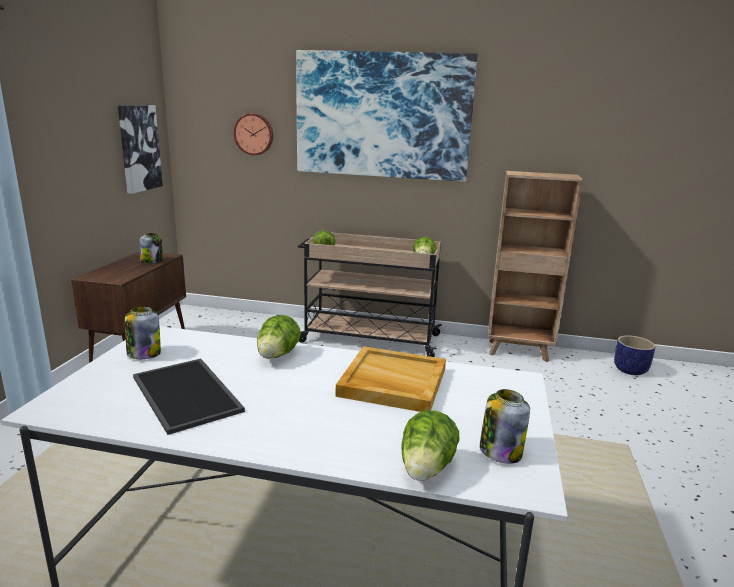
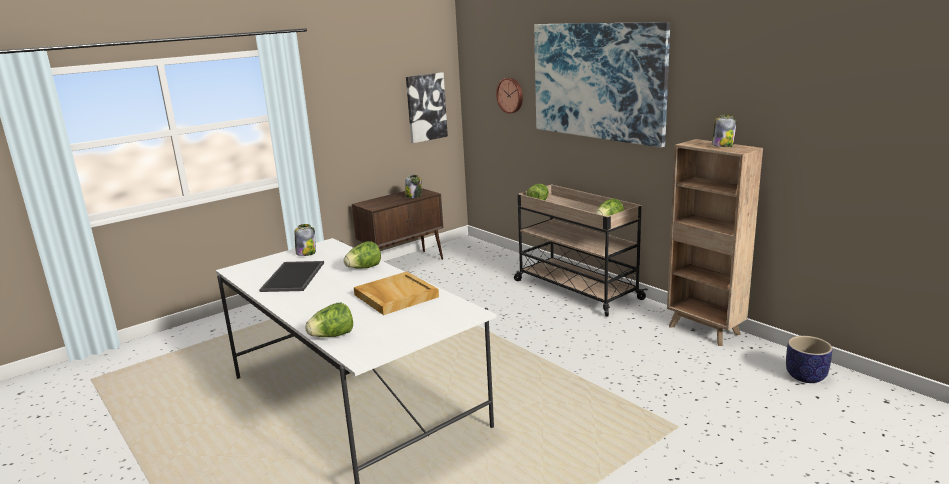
camera: 40 degrees right, 0 degrees up
jar [480,389,530,464] -> jar moved to [712,115,737,147]

